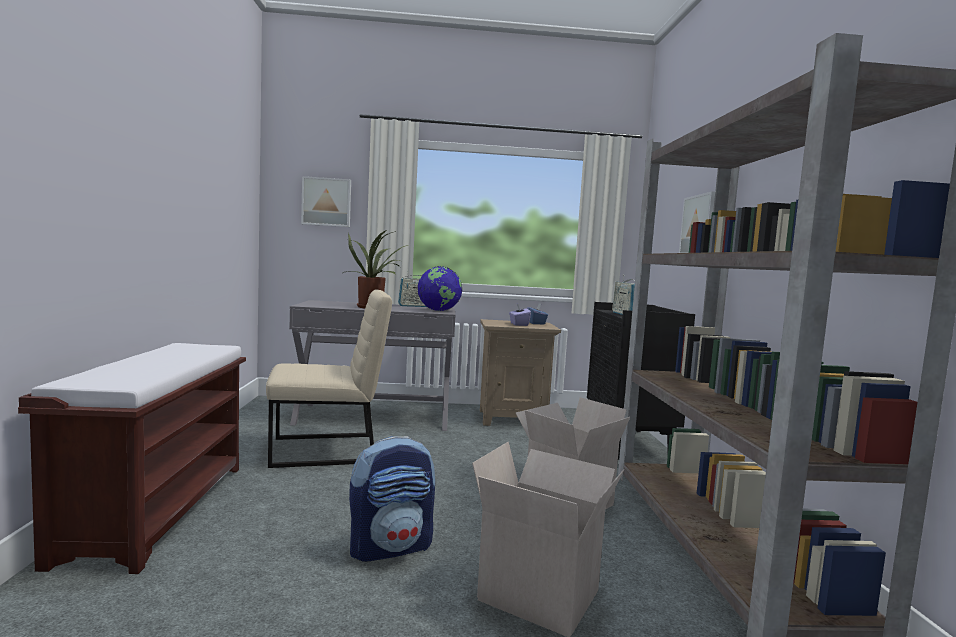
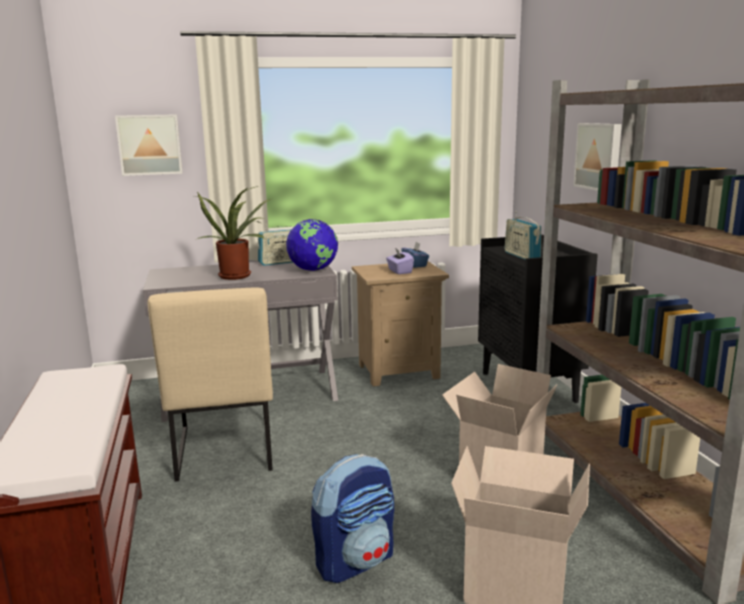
camera: 10 degrees left, 10 degrees up
beige chair [266,289,392,468] -> beige chair turned 105 degrees clockwise [148,288,273,482]

